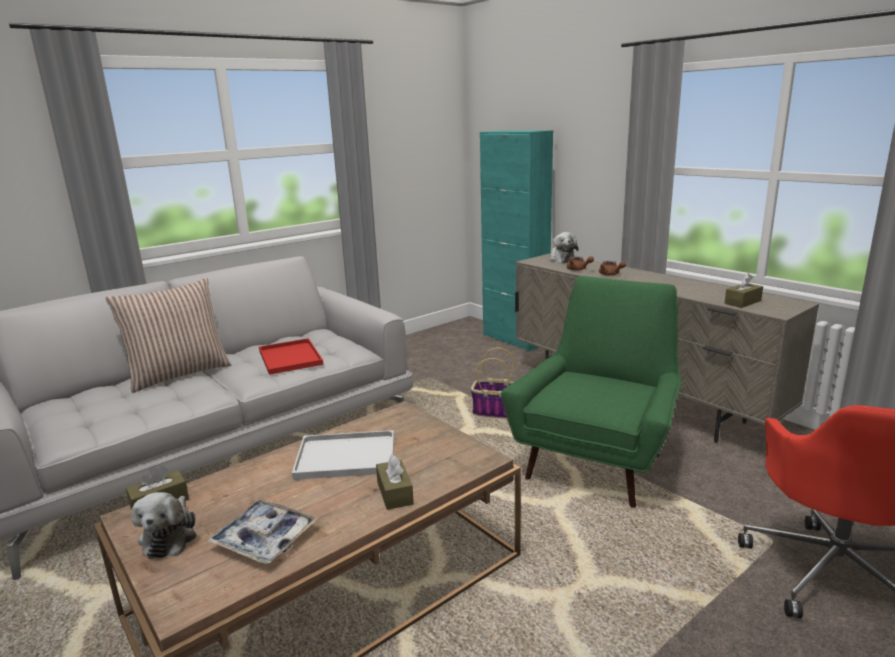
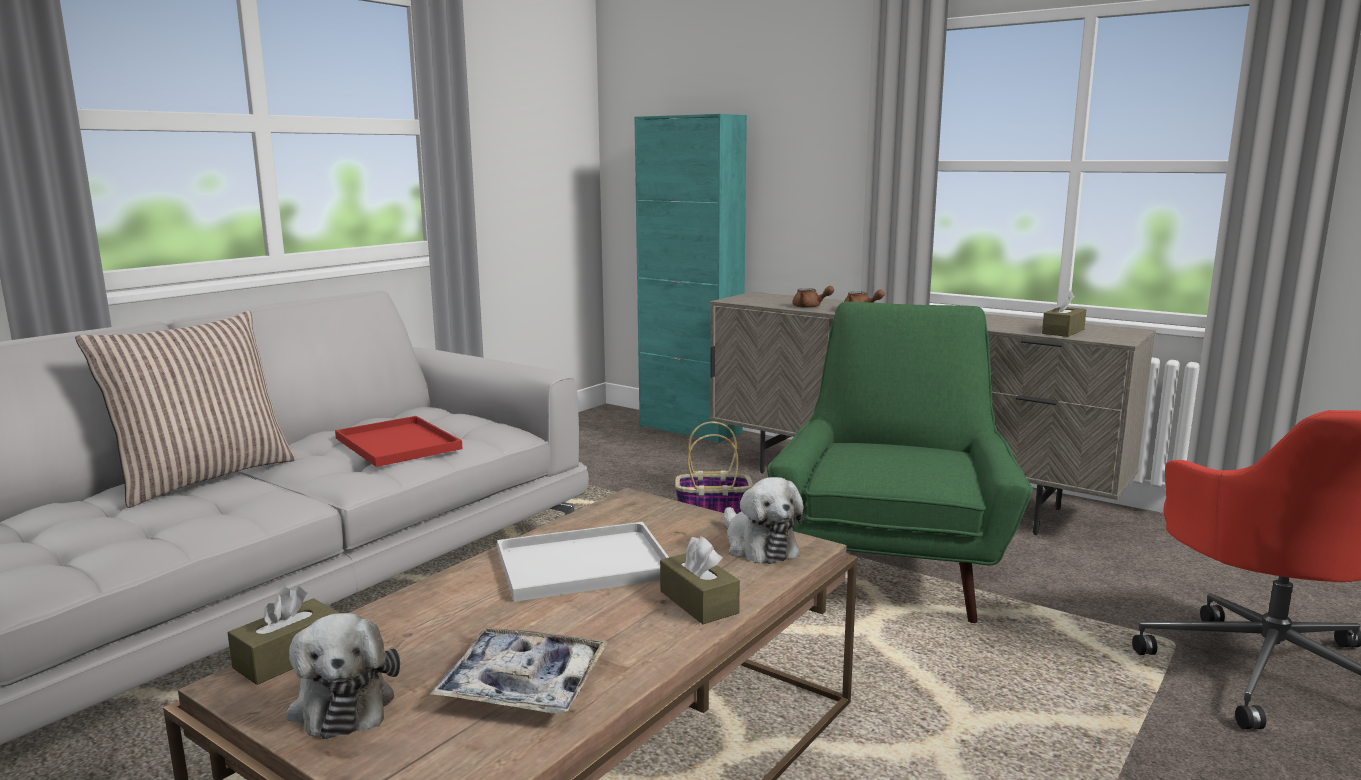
camera: 15 degrees left, 5 degrees down
plush toy [549,232,578,263] -> plush toy moved to [724,477,804,564]

